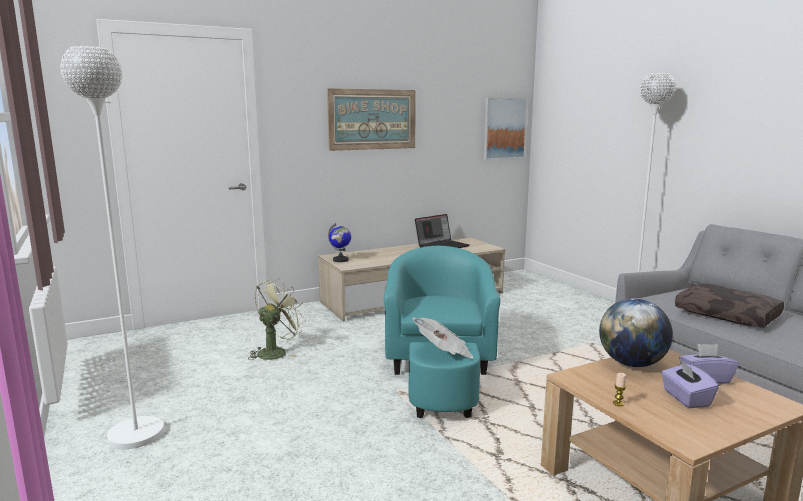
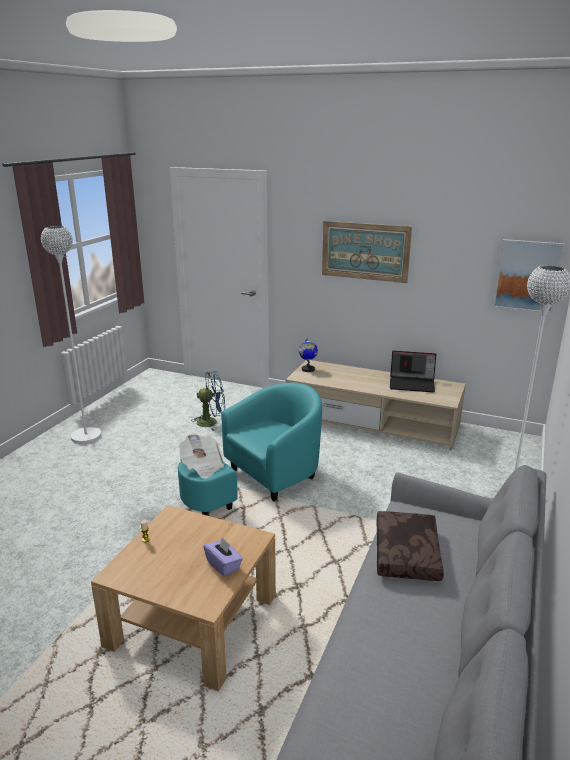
camera: 50 degrees right, 10 degrees up
green fan [248,278,306,360] -> blue fan [192,371,225,431]
globe [599,298,673,367] -> none
purple tissue box [661,360,719,408] -> none

